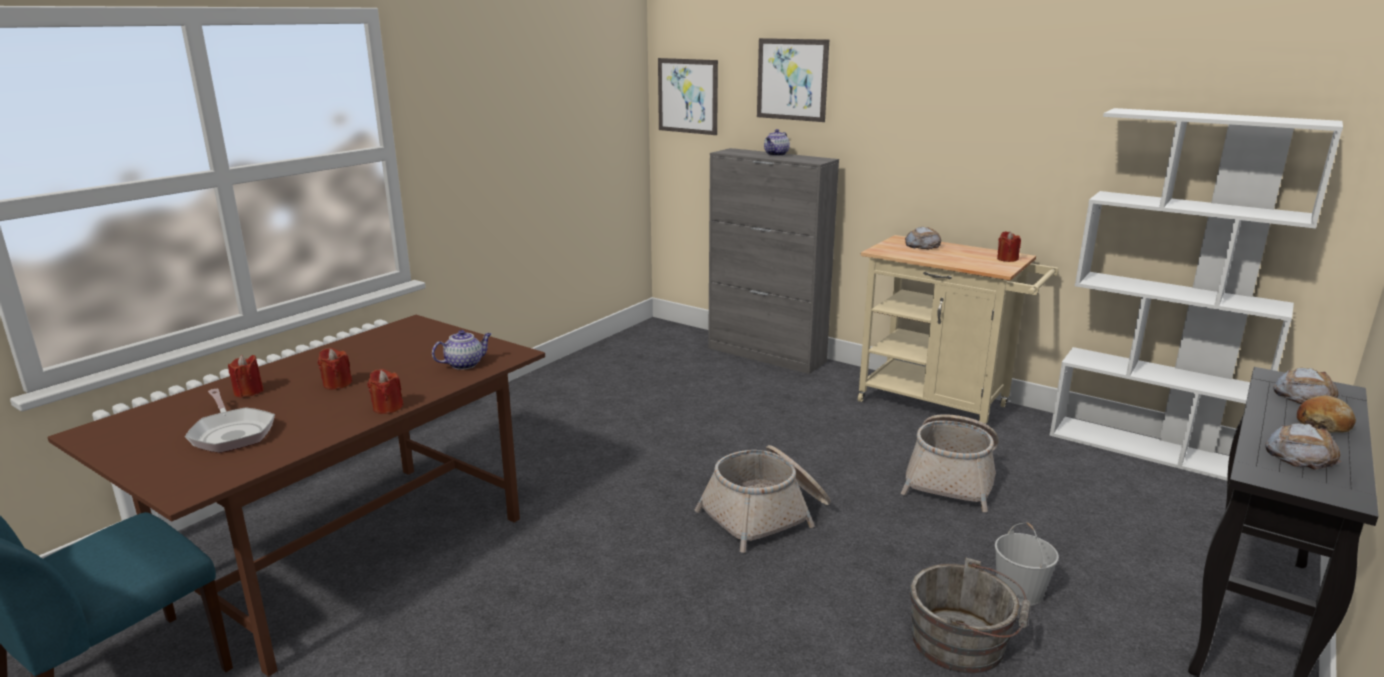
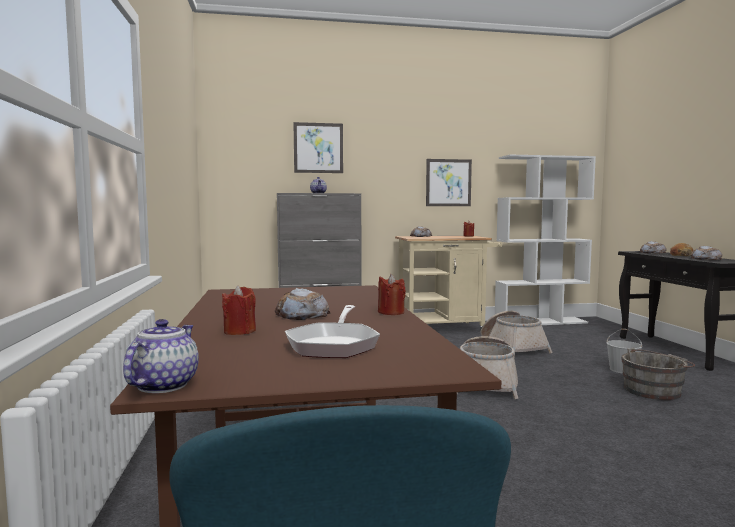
camera: 45 degrees left, 15 degrees down
frying pan [185,389,275,453] -> frying pan turned 90 degrees clockwise [285,305,380,358]
red candle [318,348,353,390] -> bread [275,288,331,320]
teapot [432,330,491,370] -> teapot moved to [123,319,199,393]
picture [658,58,718,135] -> picture moved to [426,159,472,206]

